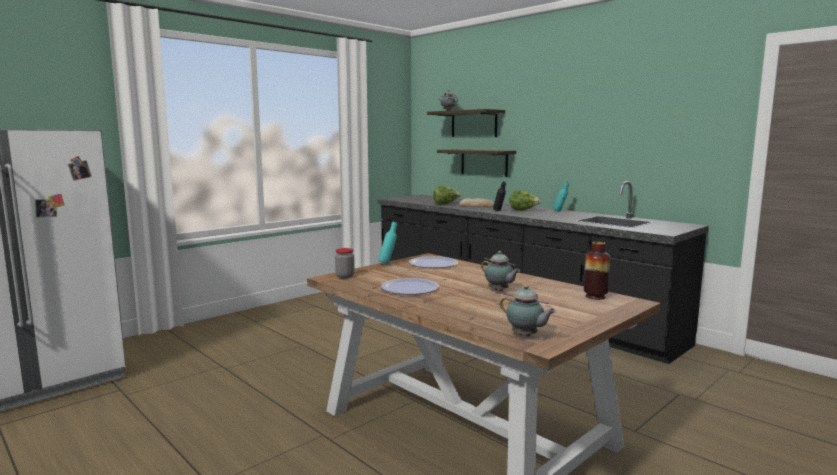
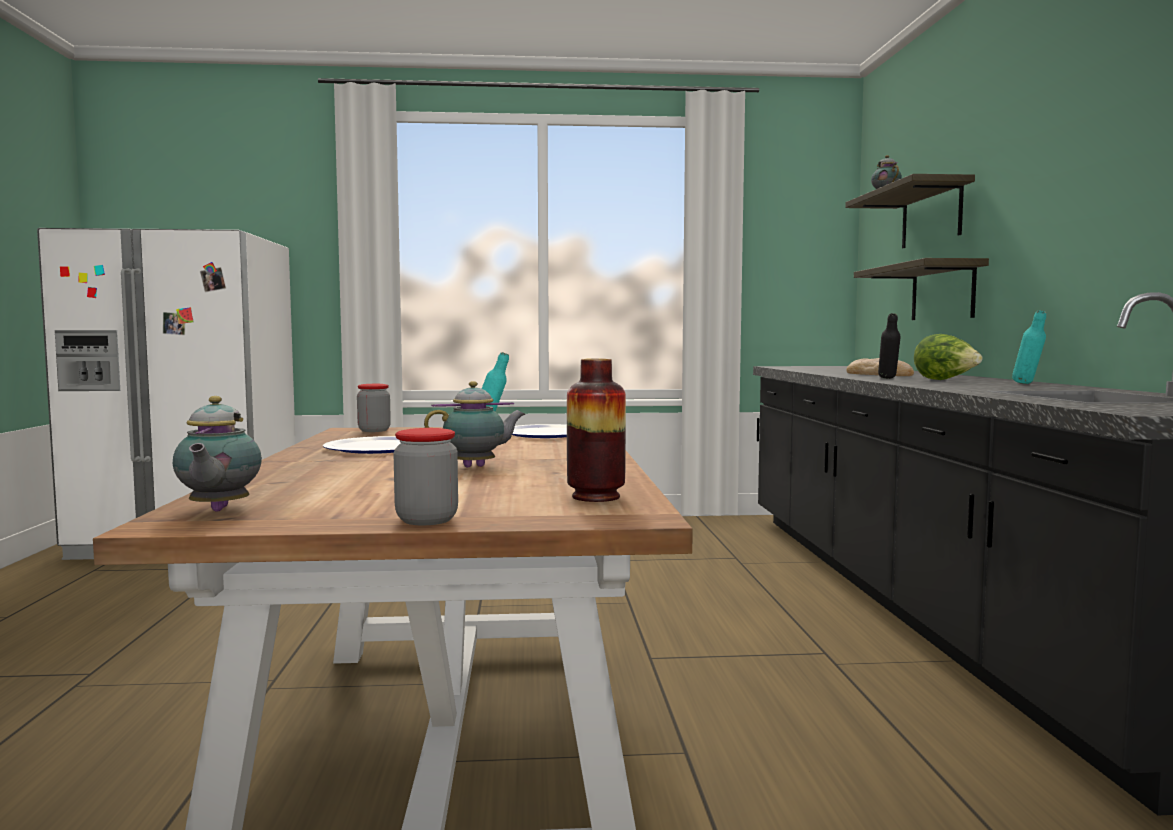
camera: 40 degrees right, 5 degrees down
lettuce [433,185,461,204] -> none
teapot [481,251,520,291] -> teapot turned 105 degrees counterclockwise [424,381,526,467]
none -> jar [393,428,458,525]

